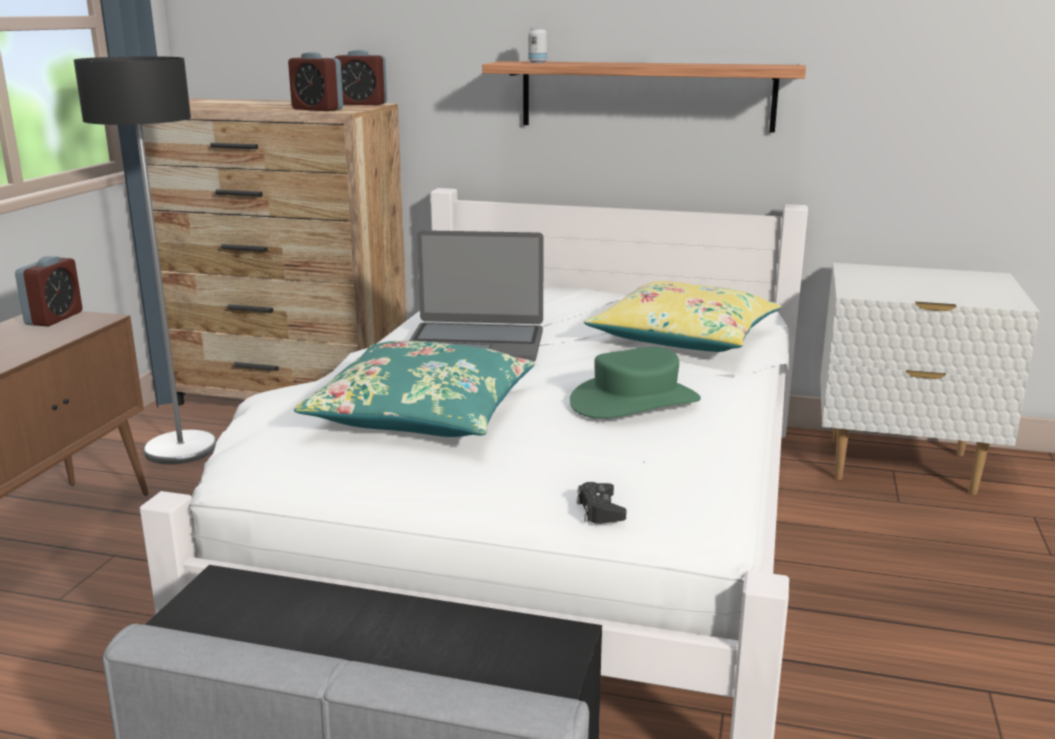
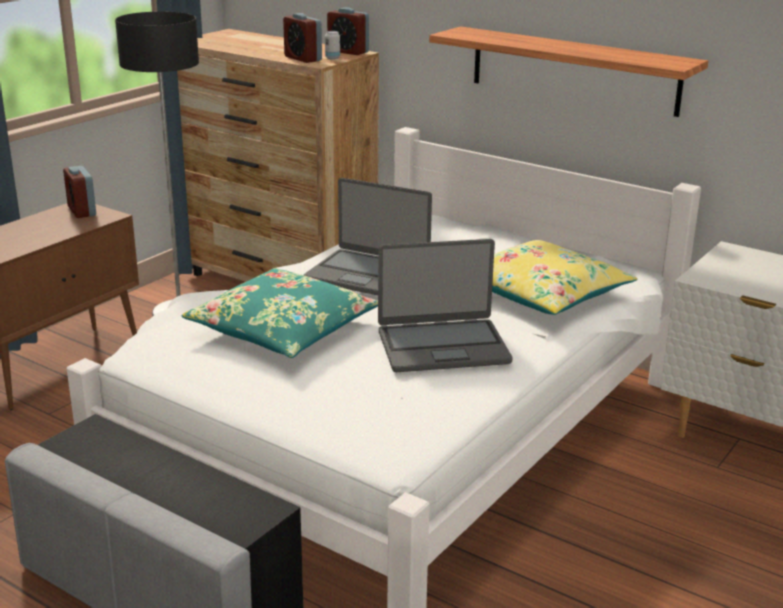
camera: 20 degrees right, 5 degrees up
alarm clock [15,256,82,326] -> alarm clock turned 120 degrees clockwise [63,166,96,218]
can [528,28,547,63] -> can moved to [325,31,340,59]
green hat [570,347,701,419] -> laptop [378,239,512,372]
black game controller [576,482,627,524] -> none

